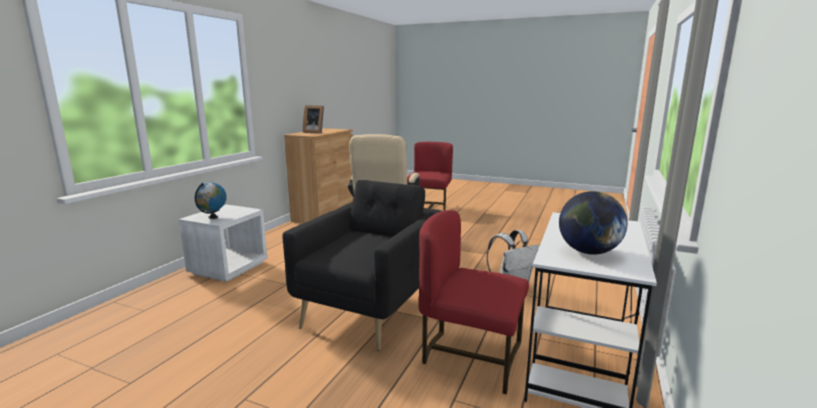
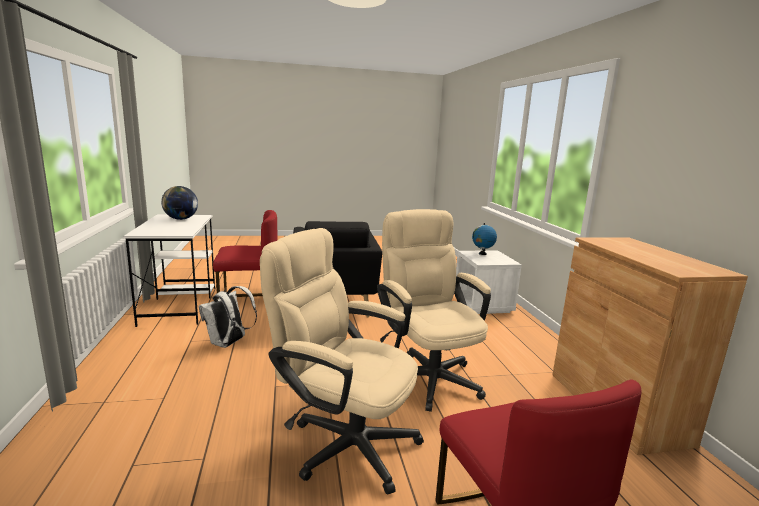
camera: 145 degrees right, 0 degrees up
picture frame [303,106,324,133] -> none
none -> beige office chair [260,228,424,494]

